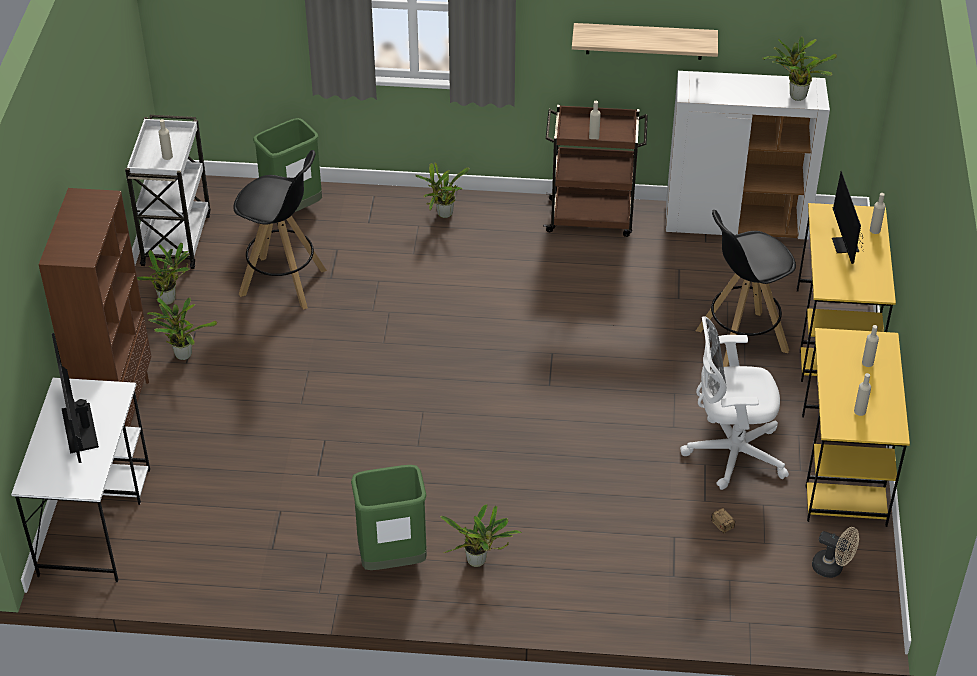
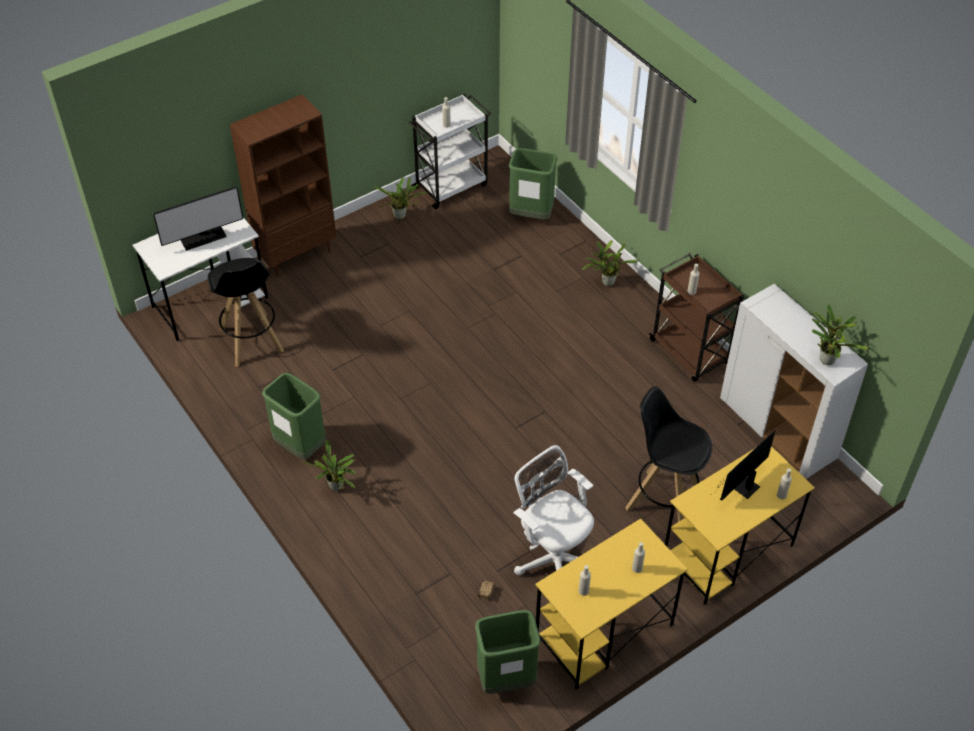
camera: 50 degrees right, 5 degrees up
monitor [52,333,99,463] -> monitor turned 150 degrees counterclockwise [153,186,243,251]
potted plant [147,297,217,360] -> none
black stool [233,150,327,310] -> black stool moved to [208,258,284,367]
shelf [572,23,718,60] -> none
beige fan [812,527,859,578] -> green trash can [475,610,541,694]

